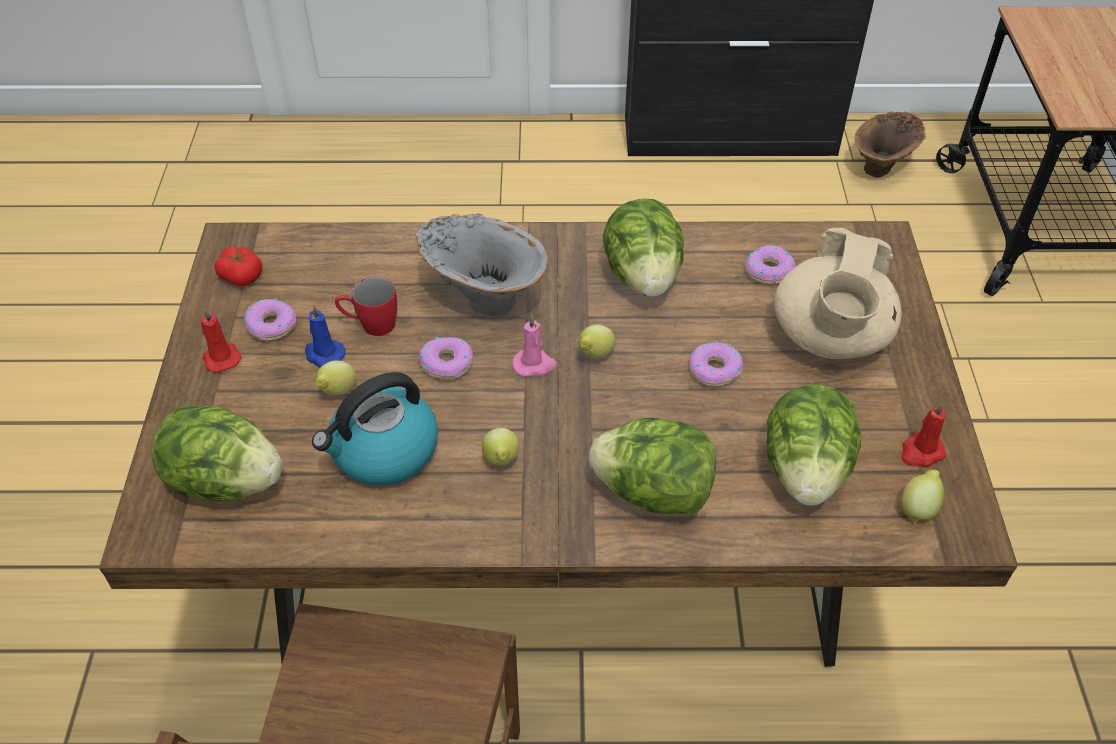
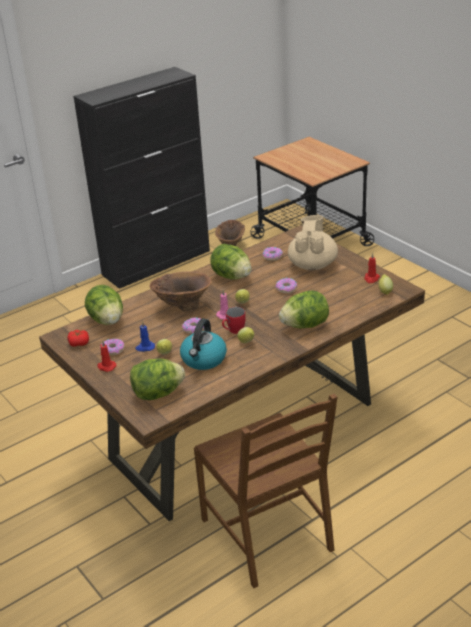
camera: 35 degrees left, 15 degrees down
red mug [335,276,397,336] -> red mug moved to [222,307,246,334]
grey vase [416,213,549,317] -> brown vase [150,271,212,312]
lettuce [767,384,861,506] -> lettuce moved to [85,285,123,325]
beige teapot [774,228,902,359] -> beige teapot turned 150 degrees counterclockwise [288,215,338,270]

